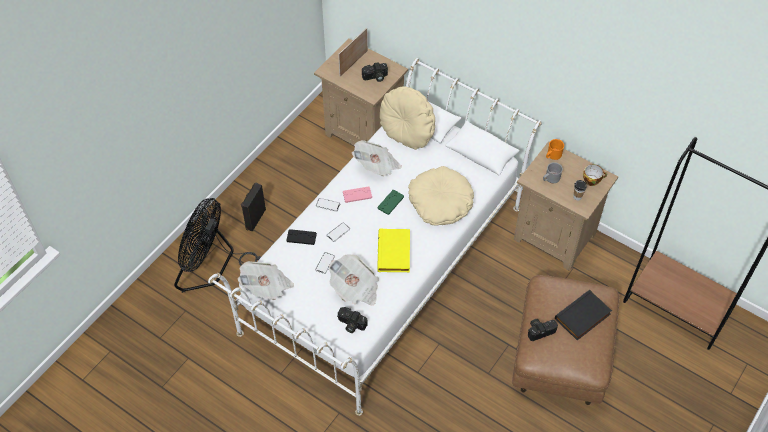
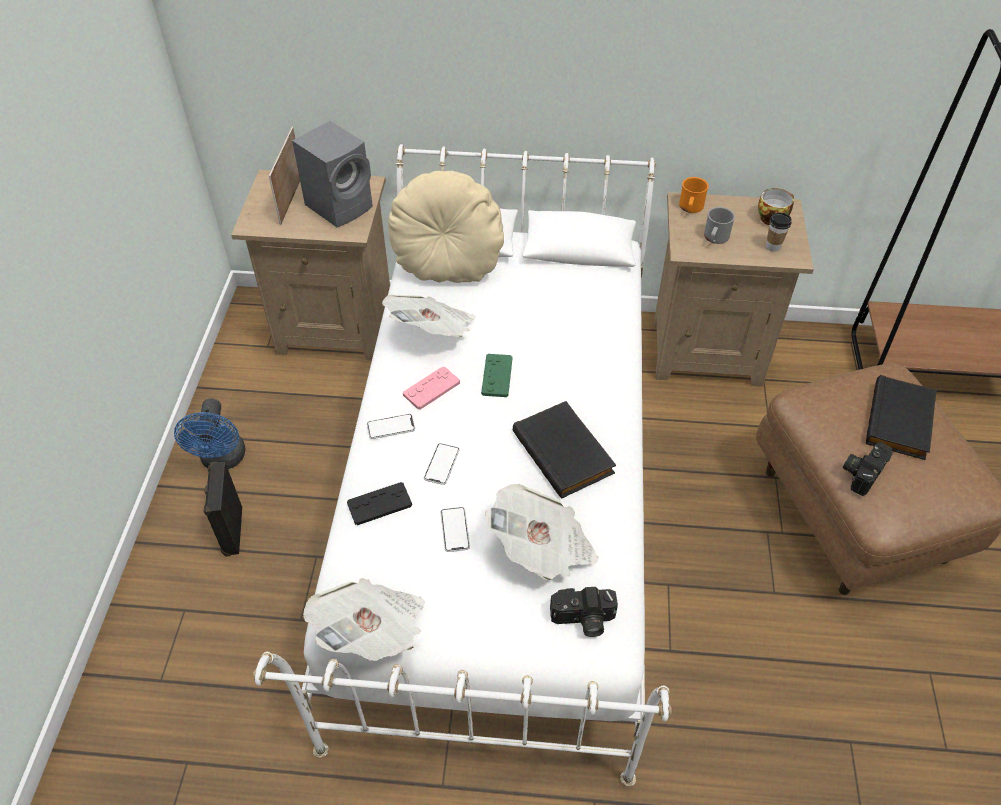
camera: 30 degrees left, 5 degrees down
black fan [174,198,261,293] -> none
camera [362,62,388,82] -> grey speaker [292,121,373,227]
yellow book [377,228,410,272] -> black book [513,401,616,499]
beige pillow [408,166,474,226] -> none
none -> blue fan [174,399,245,469]

